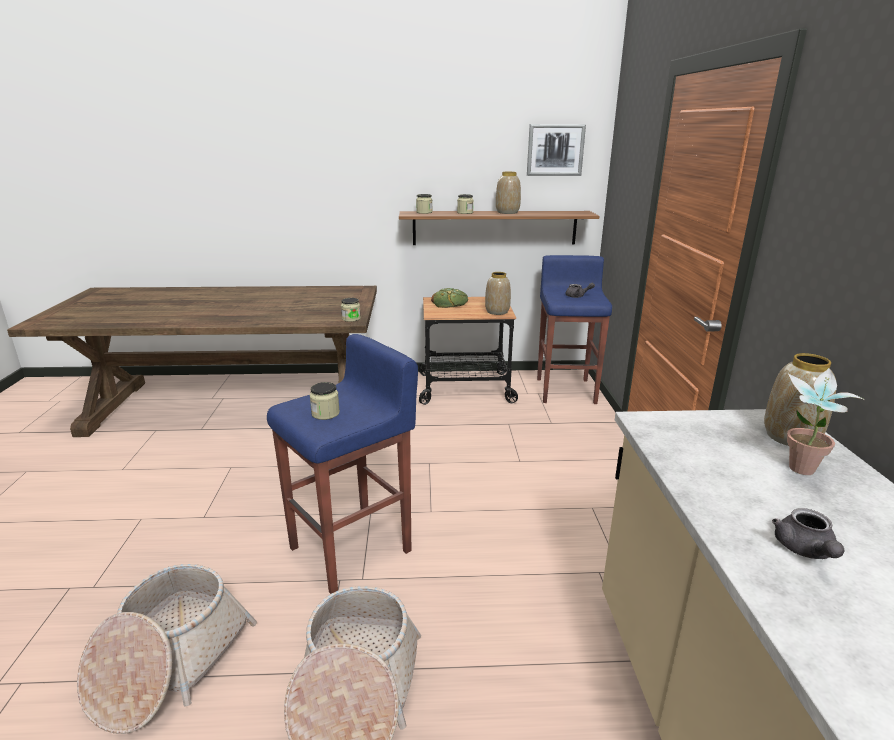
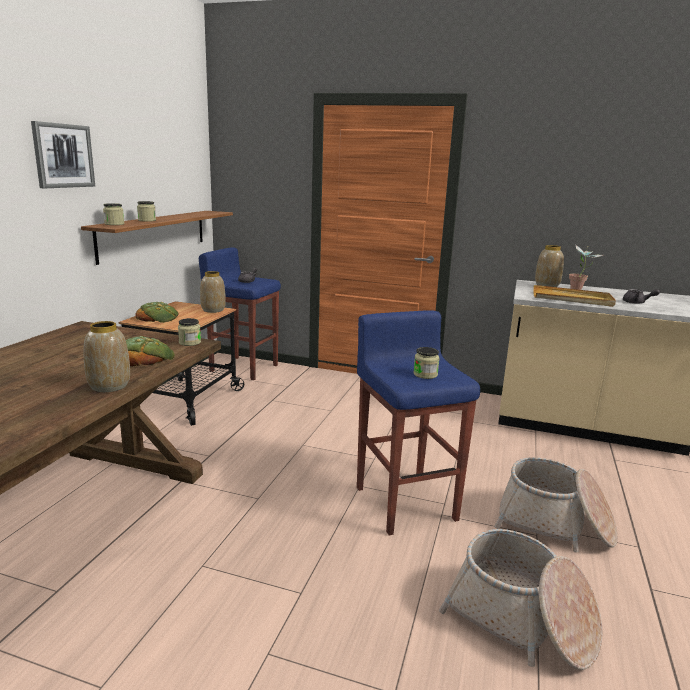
camera: 70 degrees left, 5 degrees down
vase [496,172,521,214] -> vase moved to [83,321,130,392]
picture [527,124,586,176] -> picture moved to [31,121,95,188]
none -> bread [126,336,175,366]
none -> beige tray [533,285,616,307]

